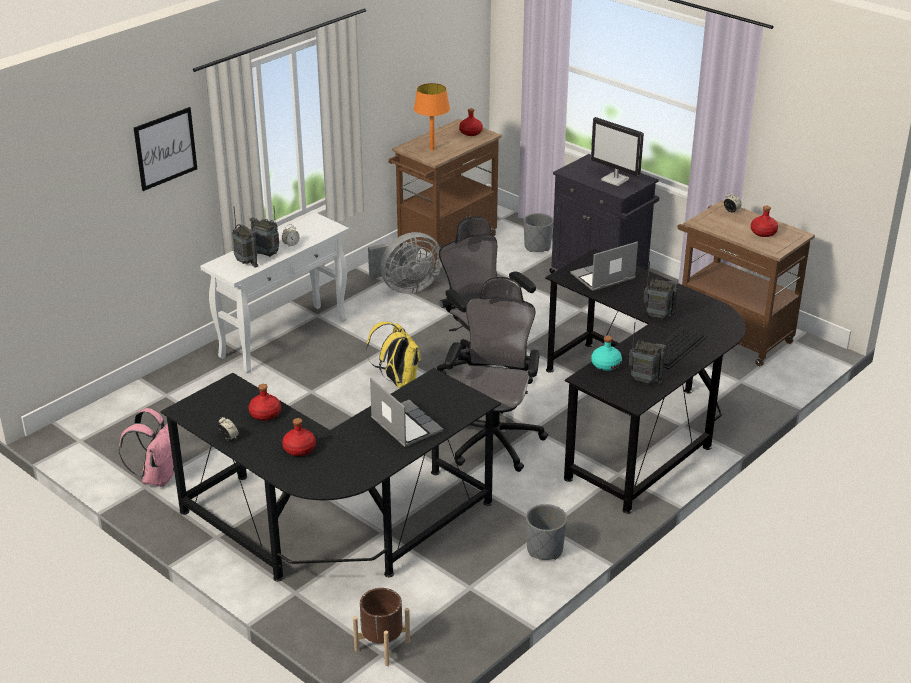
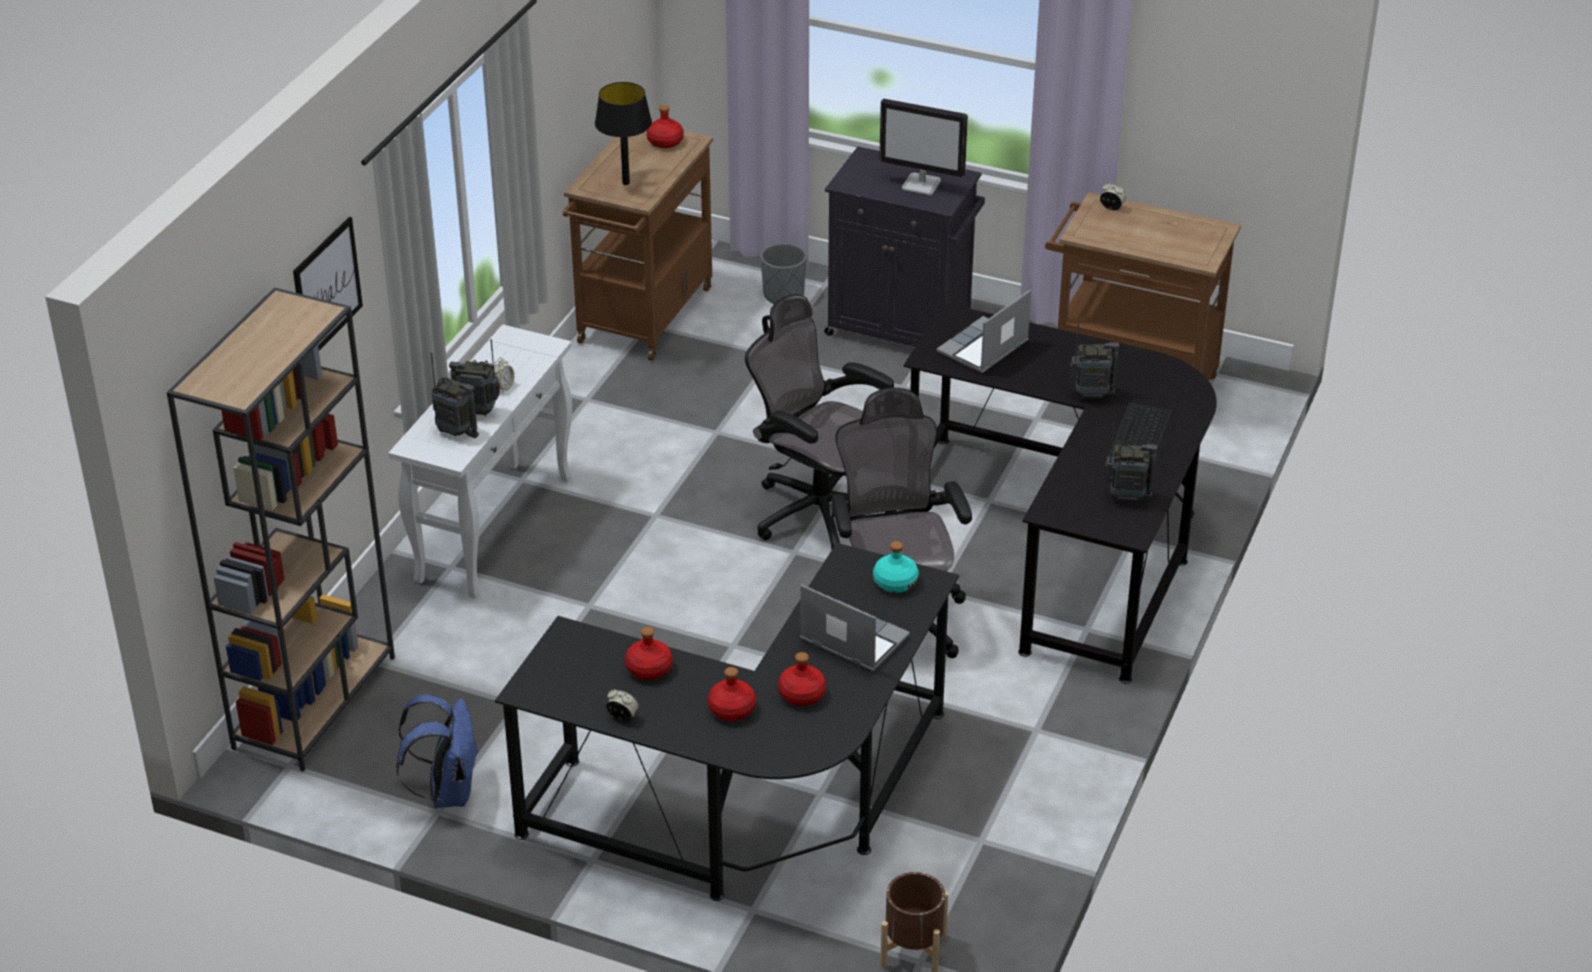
camera: 20 degrees left, 5 degrees up
pink backpack [119,408,179,487] -> blue backpack [396,695,478,808]
yellow backpack [366,322,421,388] -> none
grey fan [368,232,442,294] -> none
orange table lamp [414,83,450,151] -> black table lamp [595,82,652,185]
grey planter [526,504,567,560] -> none
turquoise bottle [591,336,622,371] -> turquoise bottle moved to [873,541,919,593]
red bottle [751,206,778,237] -> red bottle moved to [778,652,826,706]
none -> bookcase [167,288,395,772]

